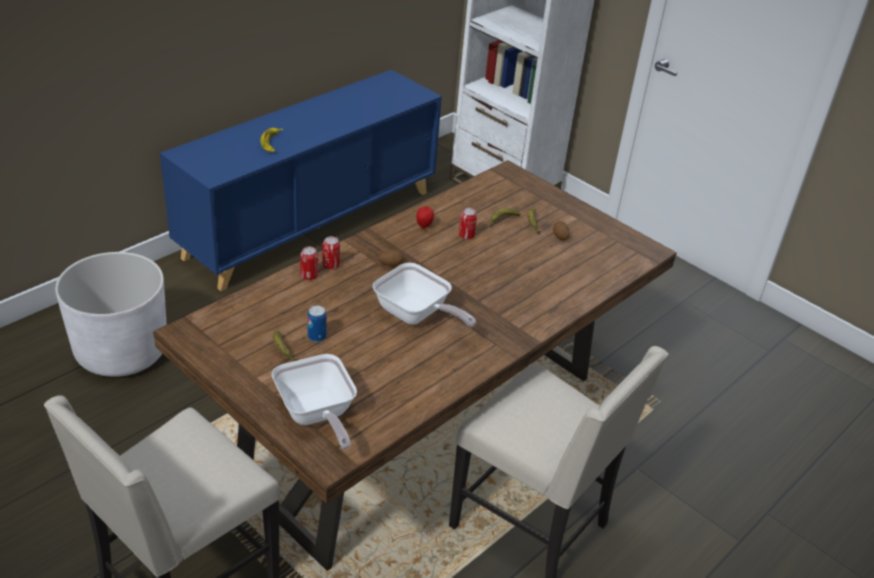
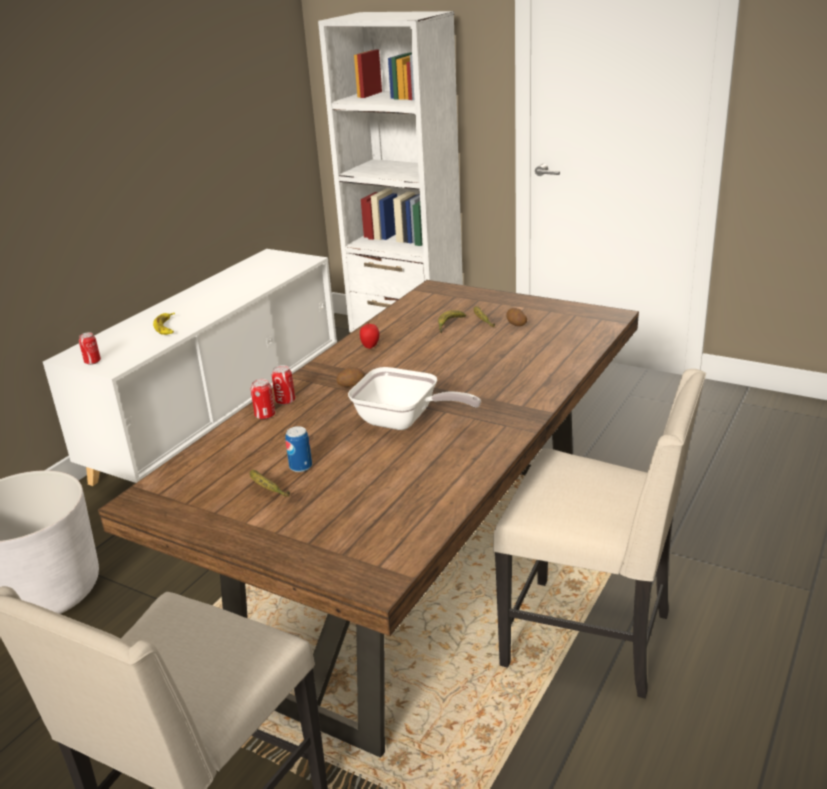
camera: 10 degrees left, 10 degrees down
blue cabinet [160,70,442,291] -> white cabinet [43,249,337,486]
frying pan [272,354,357,449] -> none
can [459,208,477,239] -> can moved to [79,332,101,365]

